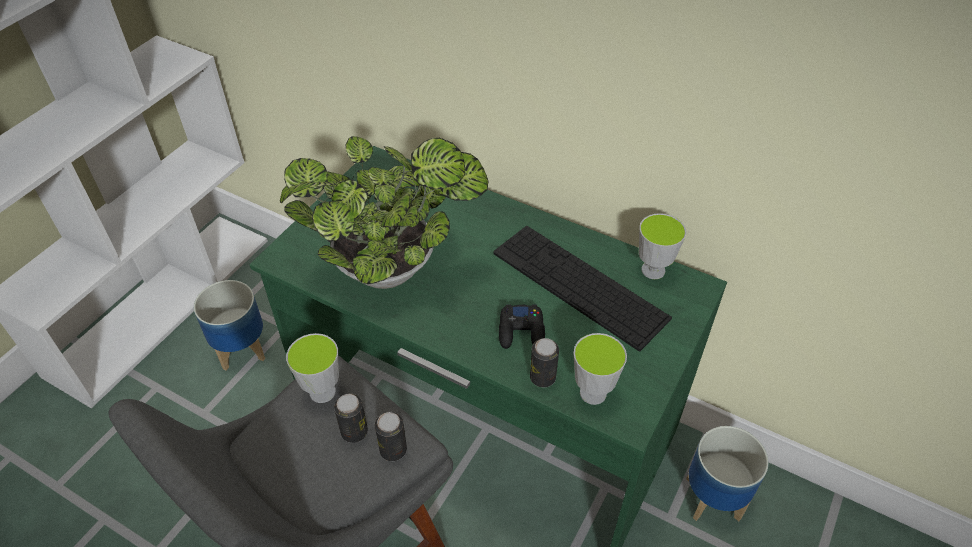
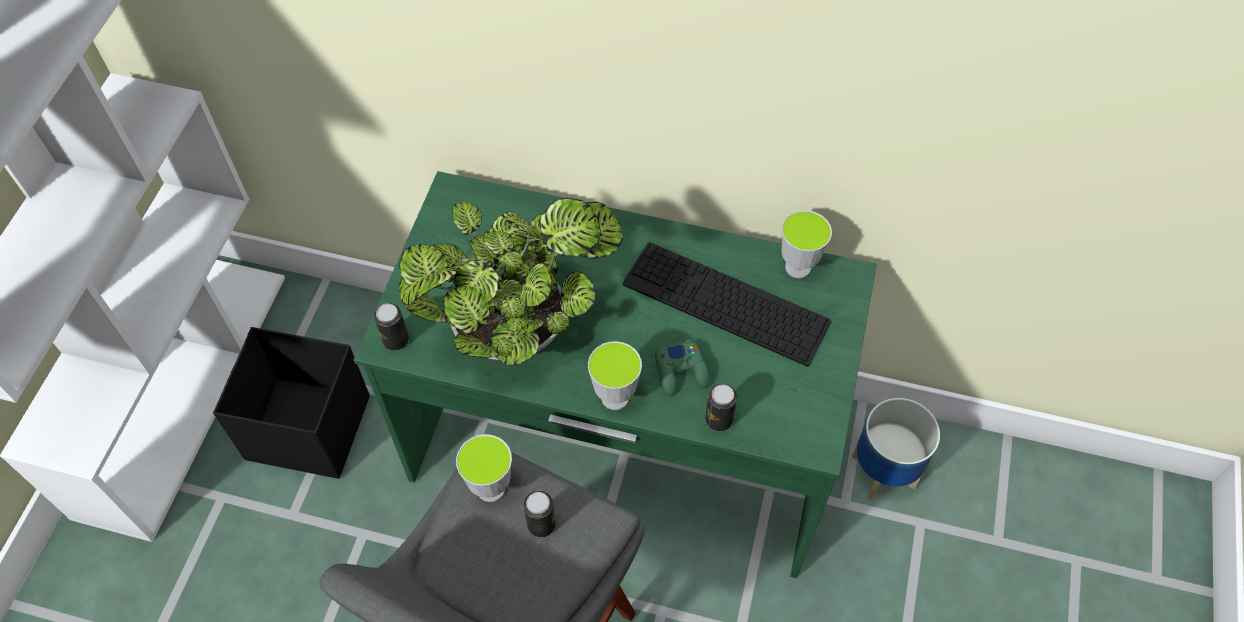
camera: 15 degrees left, 10 degrees up
planter [194,280,265,371] -> black storage box [213,327,370,479]
can [374,412,407,461] -> can moved to [374,303,409,351]
black game controller [499,304,545,349] -> green game controller [655,340,710,396]
cup [573,333,627,405] -> cup moved to [588,341,642,410]

